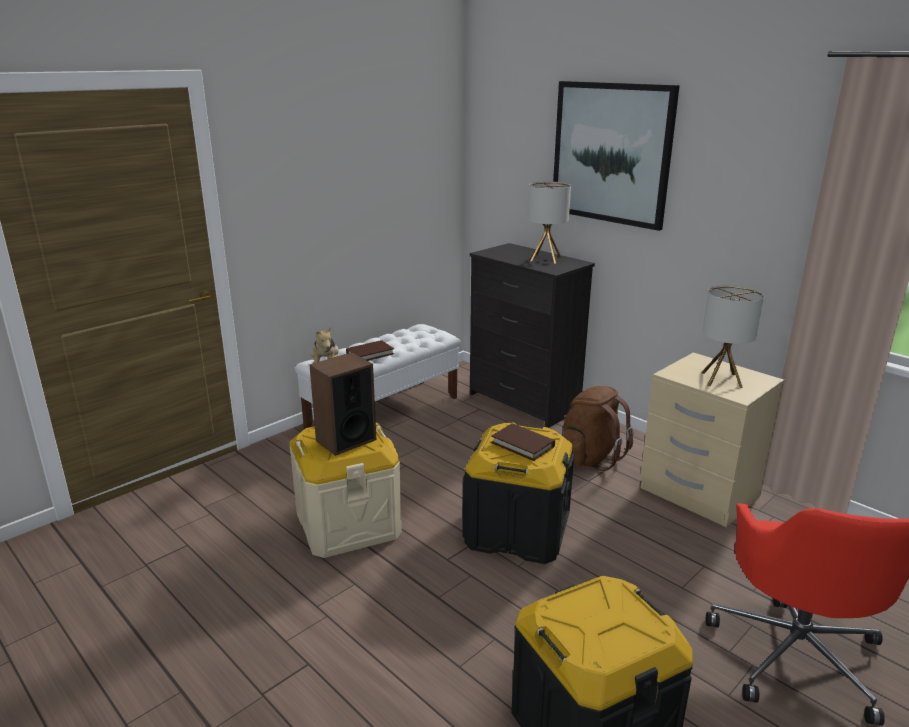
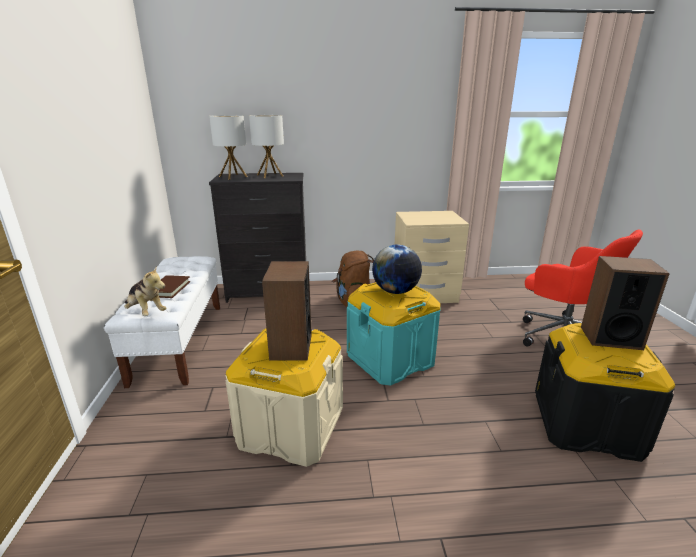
camera: 50 degrees left, 0 degrees up
black storage box [463,423,574,564] -> turquoise storage box [347,282,440,386]
brown book [491,423,555,461] -> globe [372,245,422,294]
picture [553,81,680,231] -> none
table lamp [701,285,764,388] -> table lamp moved to [209,115,248,179]
none -> speaker [581,256,670,350]

